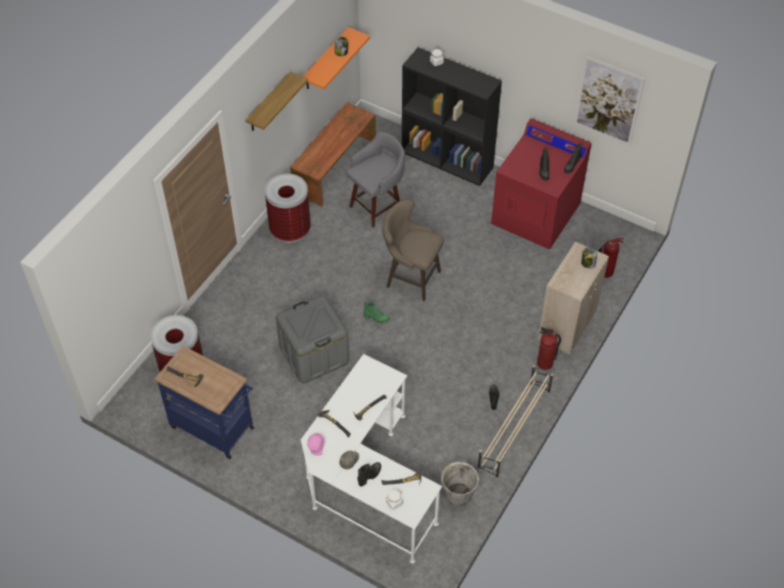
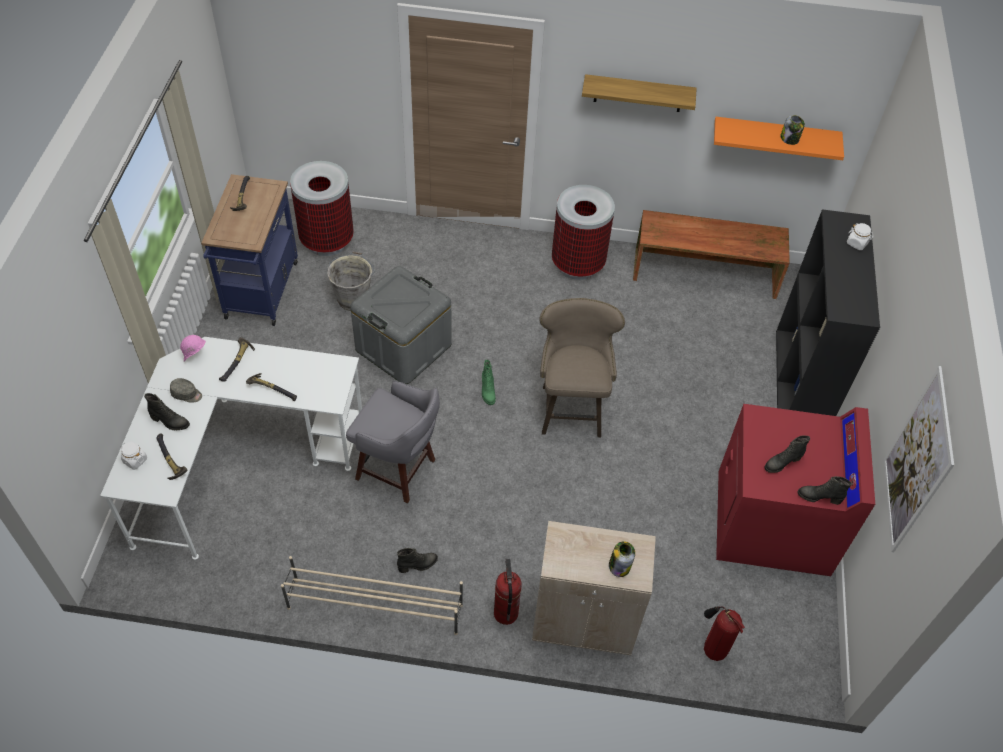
camera: 65 degrees right, 0 degrees up
grey stool [346,132,405,227] -> grey stool moved to [346,381,440,503]
grey bucket [439,460,479,507] -> grey bucket moved to [327,252,375,311]

